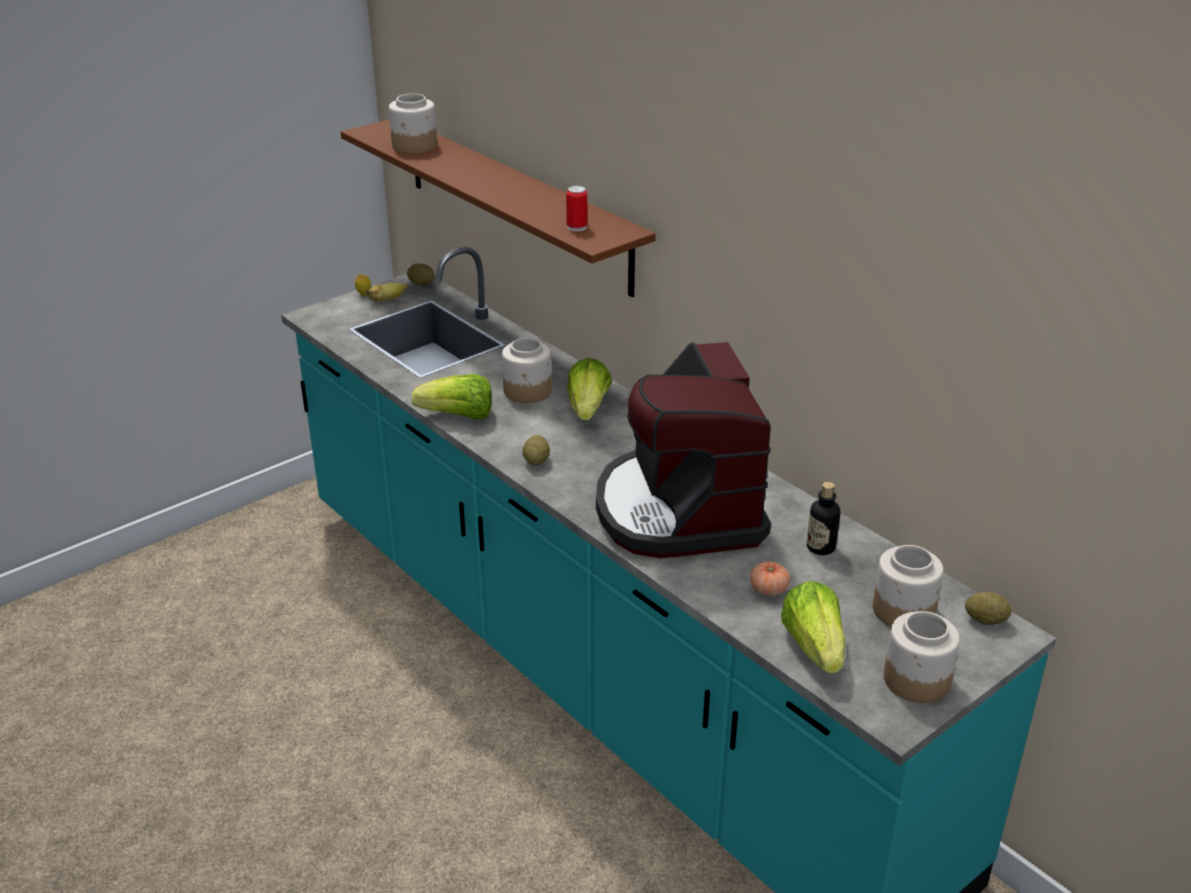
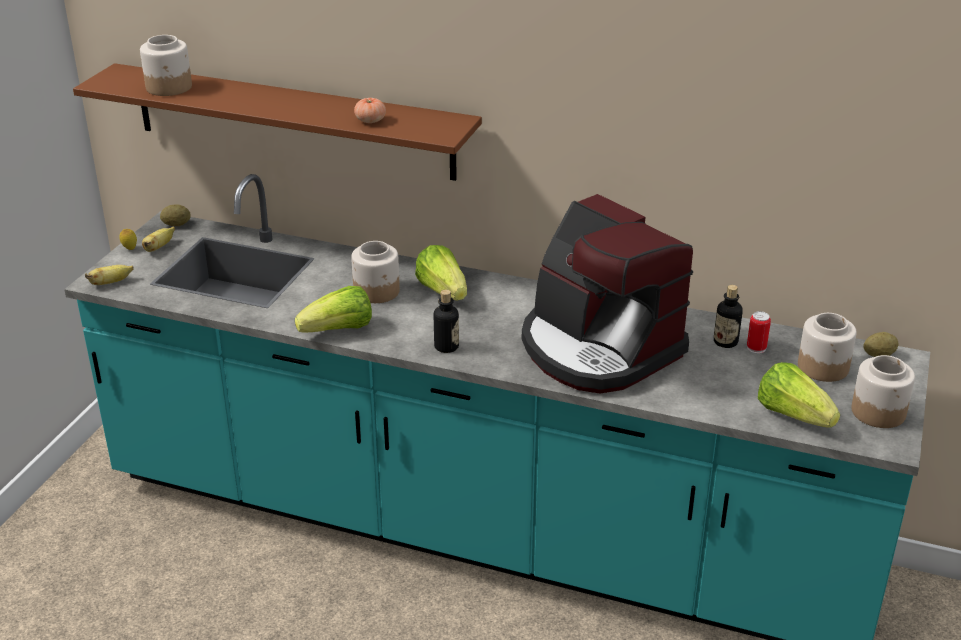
camera: 30 degrees left, 0 degrees up
potato [522,435,550,466] -> bottle [434,289,459,353]
can [566,186,587,231] -> can moved to [747,311,771,354]
tomato [750,562,790,596] -> tomato moved to [354,98,386,123]
none -> banana [85,265,134,285]

